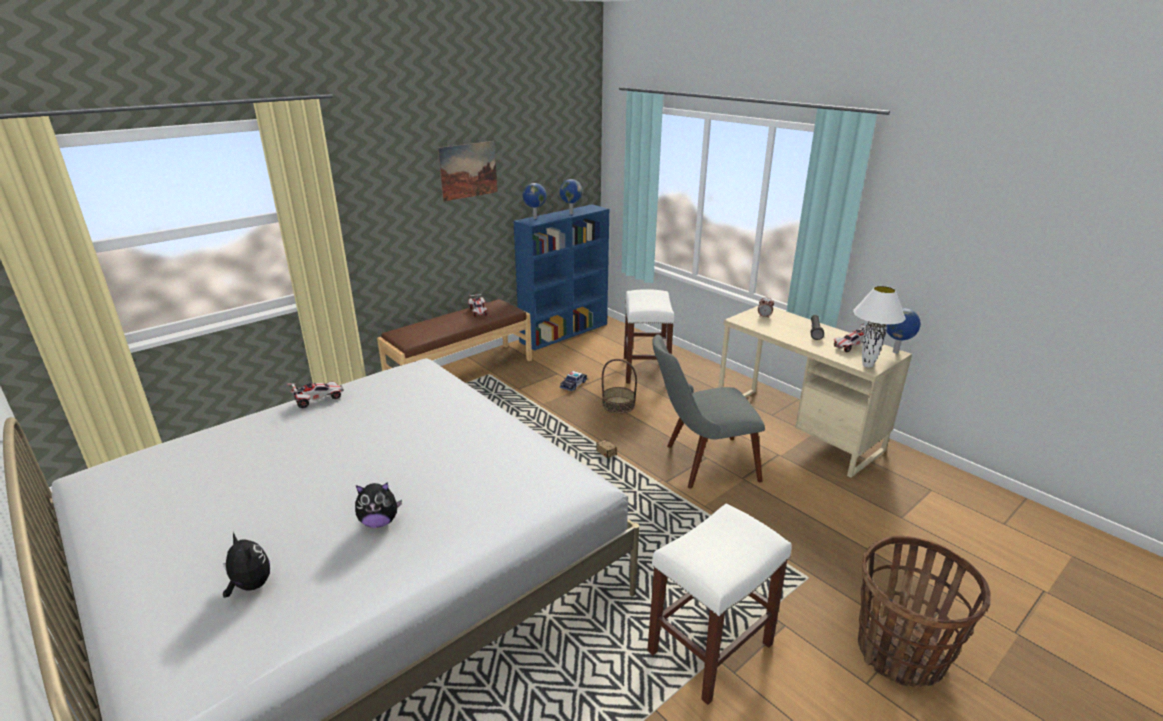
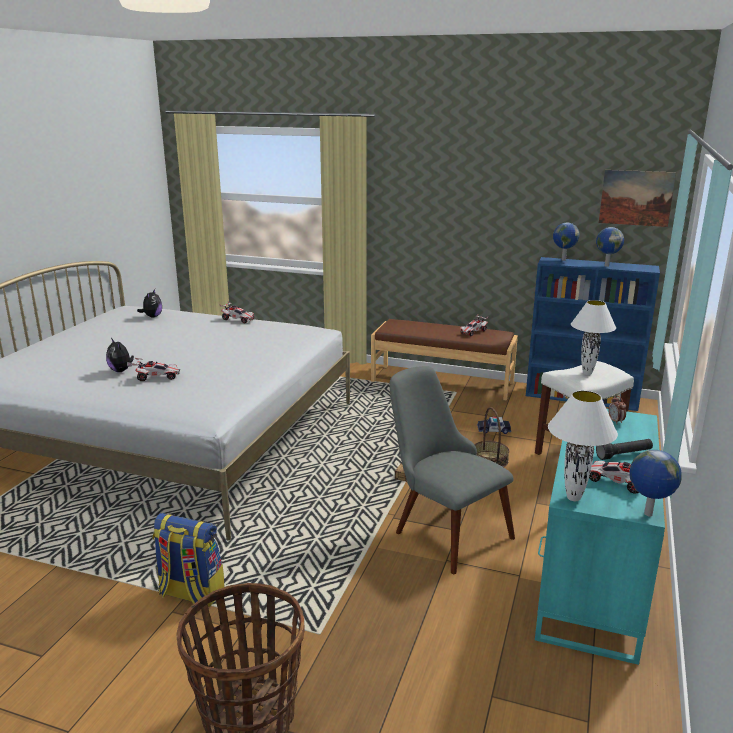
camera: 60 degrees right, 5 degrees down
plush toy [223,532,270,598] -> plush toy moved to [137,289,162,317]
picture [438,141,497,202] -> picture moved to [599,170,676,227]
white stool [647,504,792,705] -> backpack [153,513,225,607]
beige desk [718,306,912,478] -> turquoise desk [535,409,665,665]
none -> toy car [132,358,180,381]
none -> white table lamp [571,300,616,375]

